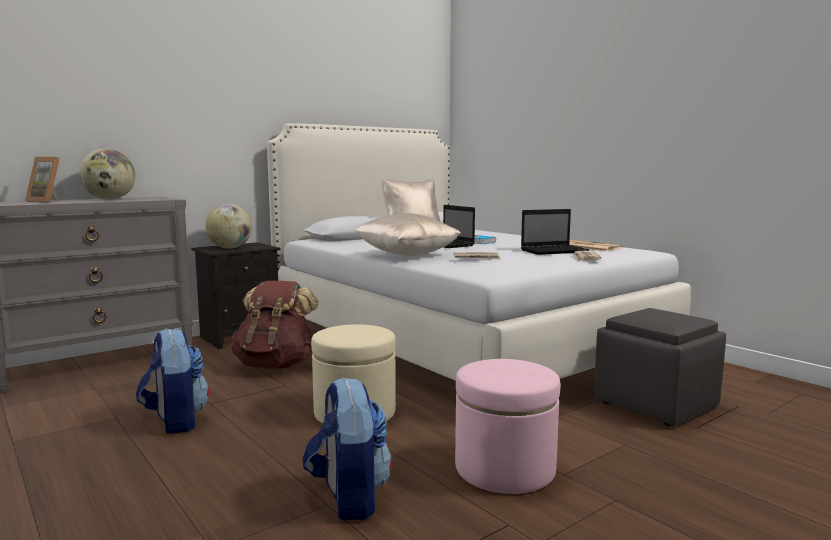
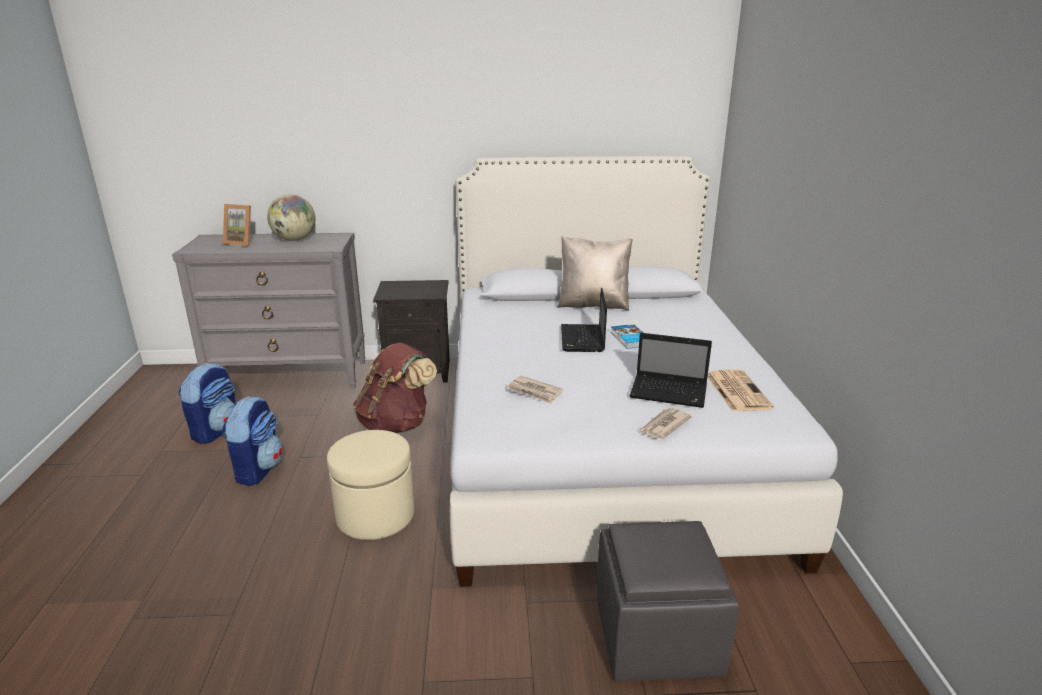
camera: 35 degrees right, 15 degrees up
picture frame [25,157,60,203] -> picture frame turned 45 degrees counterclockwise [223,204,251,246]
globe [206,204,252,249] -> none
backpack [302,377,392,520] -> backpack moved to [179,363,235,444]
beige pillow [355,213,461,256] -> none
pink ottoman [455,359,560,494] -> none

